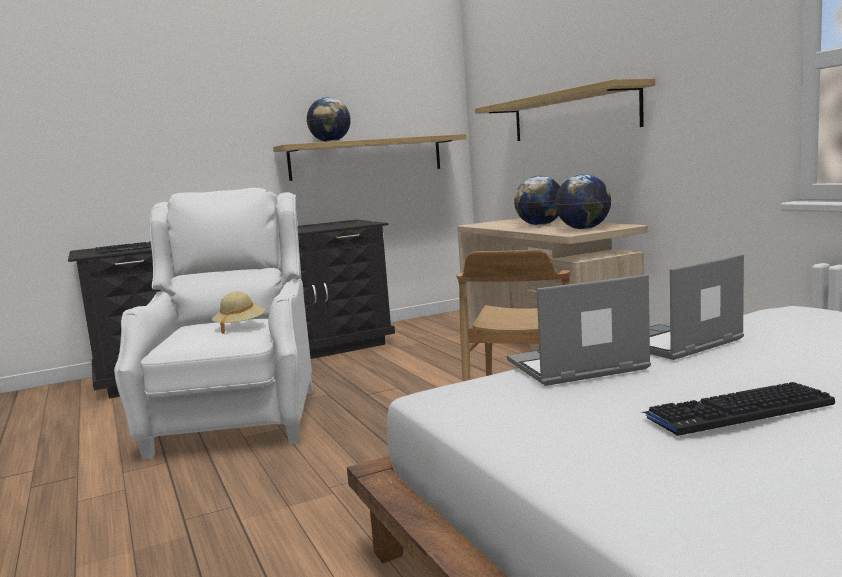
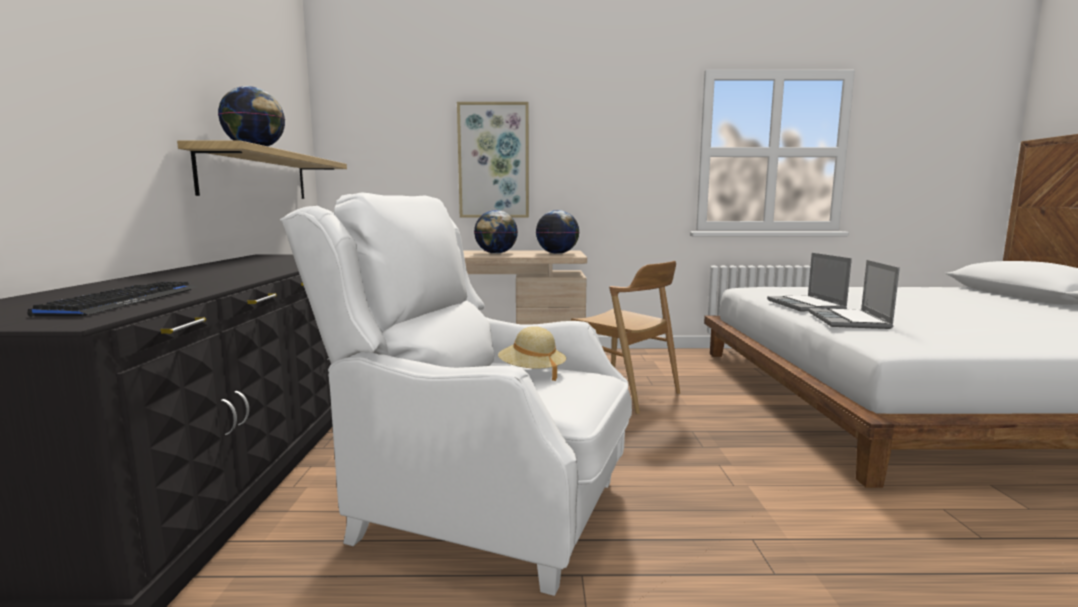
camera: 65 degrees left, 0 degrees up
shelf [475,78,655,141] -> picture [457,102,529,217]
keyboard [640,382,835,436] -> none

